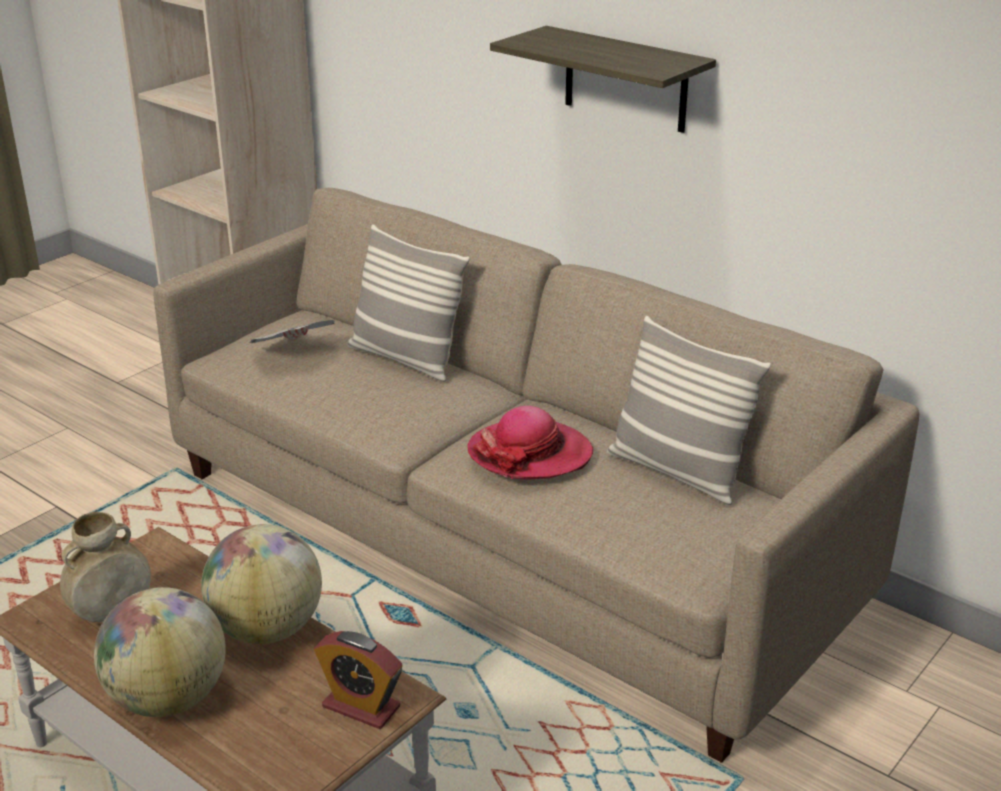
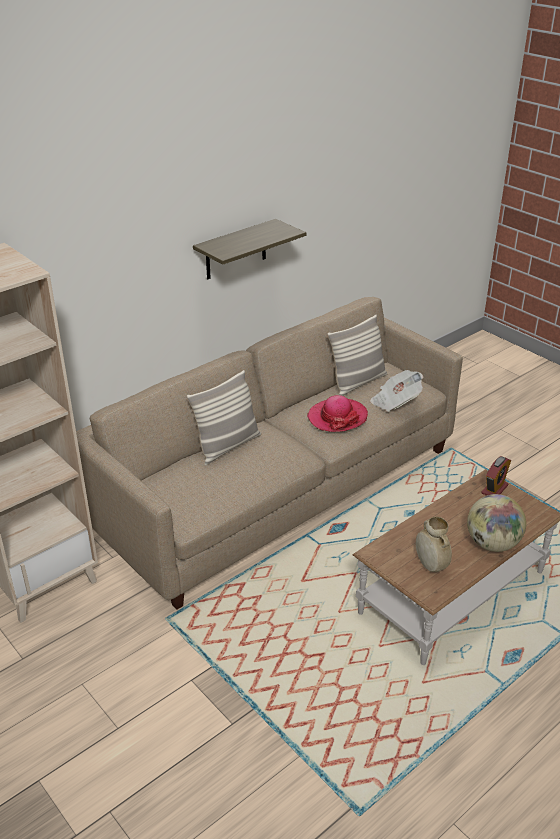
camera: 80 degrees left, 5 degrees up
globe [201,524,322,644] -> none
newspaper [250,320,335,343] -> newspaper moved to [370,370,423,412]

